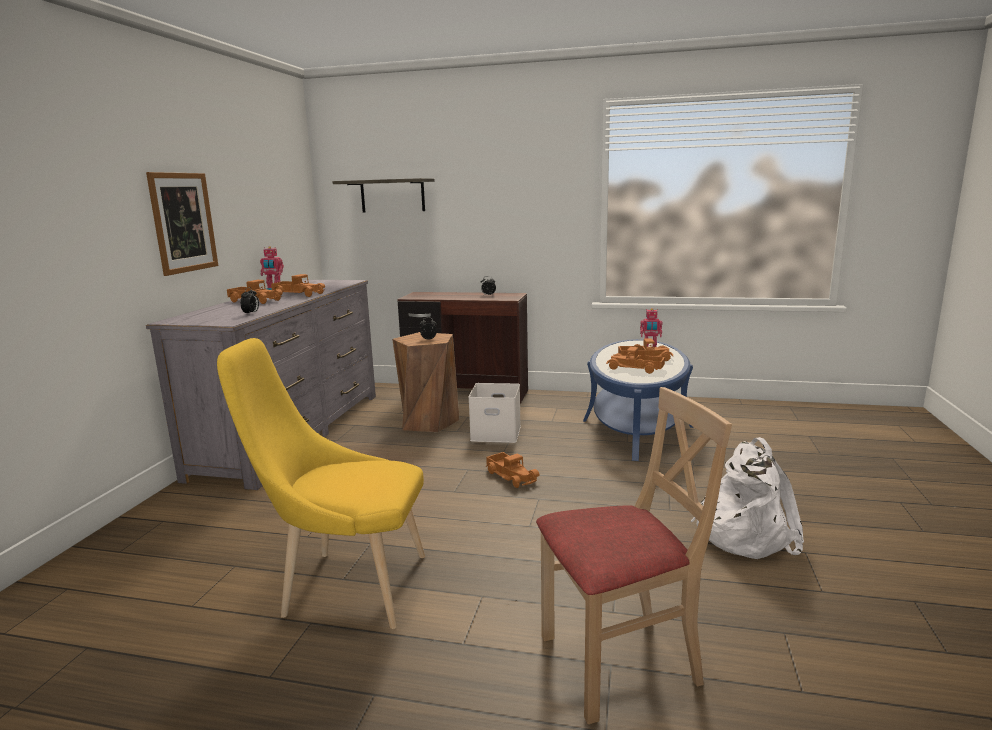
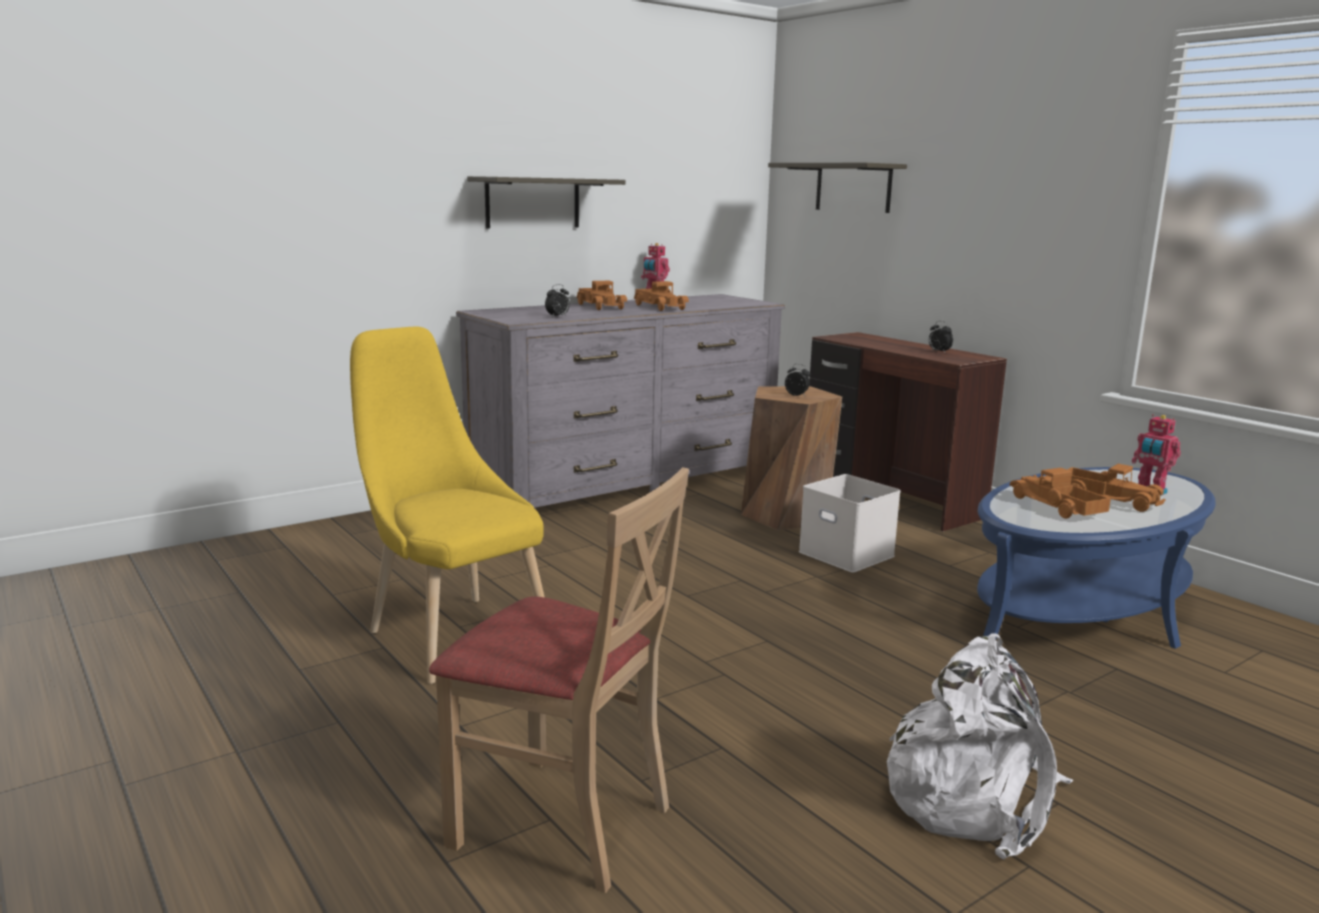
camera: 40 degrees right, 0 degrees up
picture [146,172,218,276] -> shelf [467,176,626,229]
toy truck [486,452,540,488] -> none

